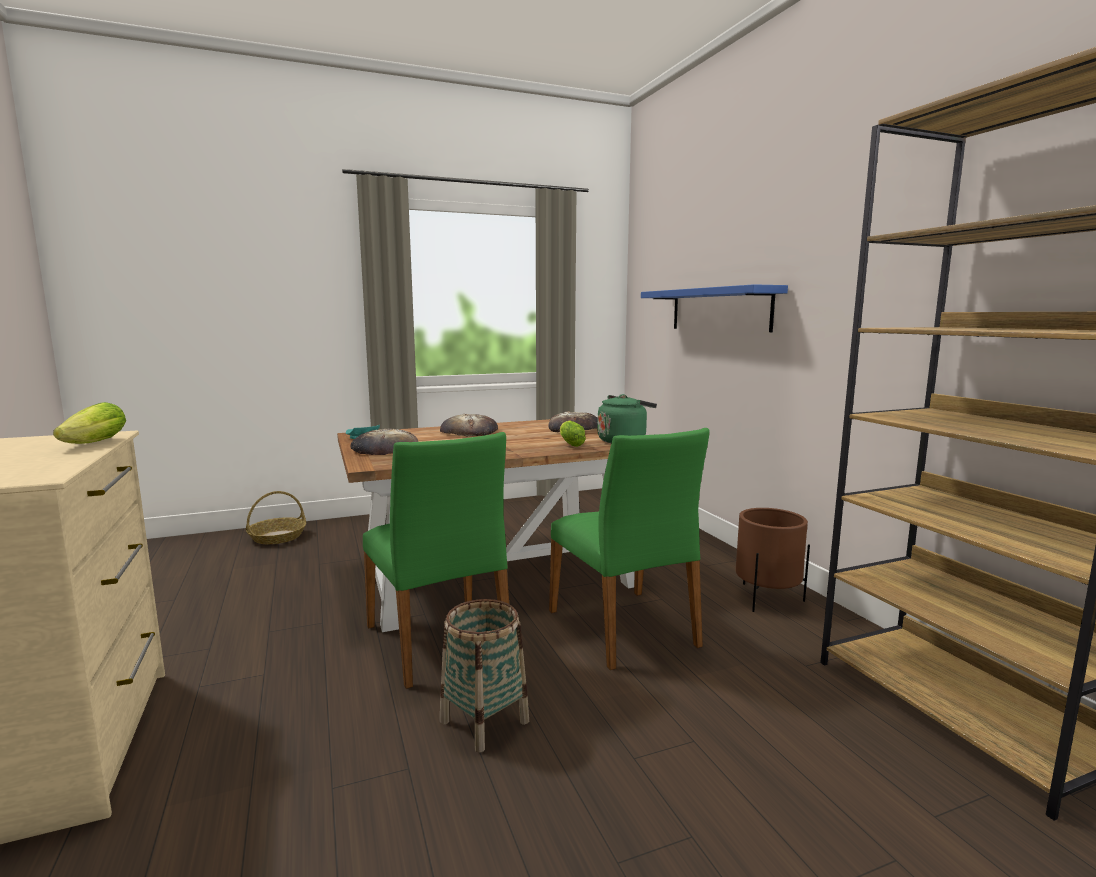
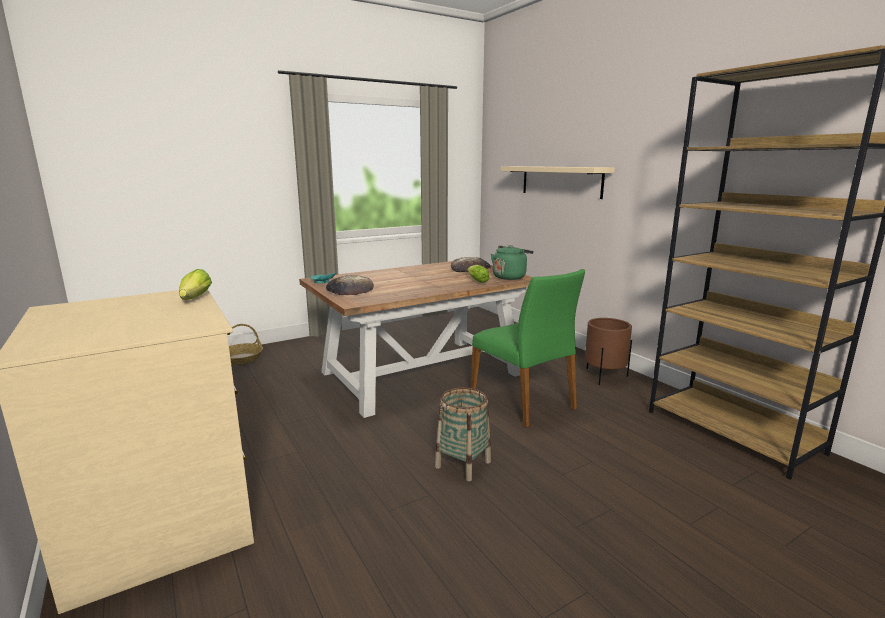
camera: 10 degrees left, 5 degrees up
green chair [363,432,509,689] -> none
bread [440,414,498,436] -> none
blue shelf [641,284,788,332] -> beige shelf [501,166,615,199]

